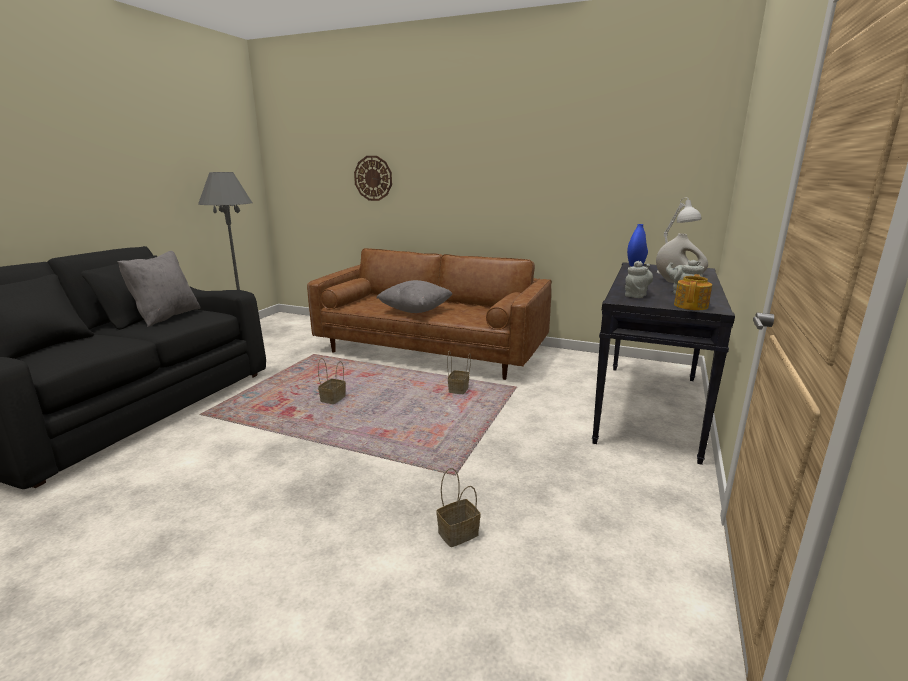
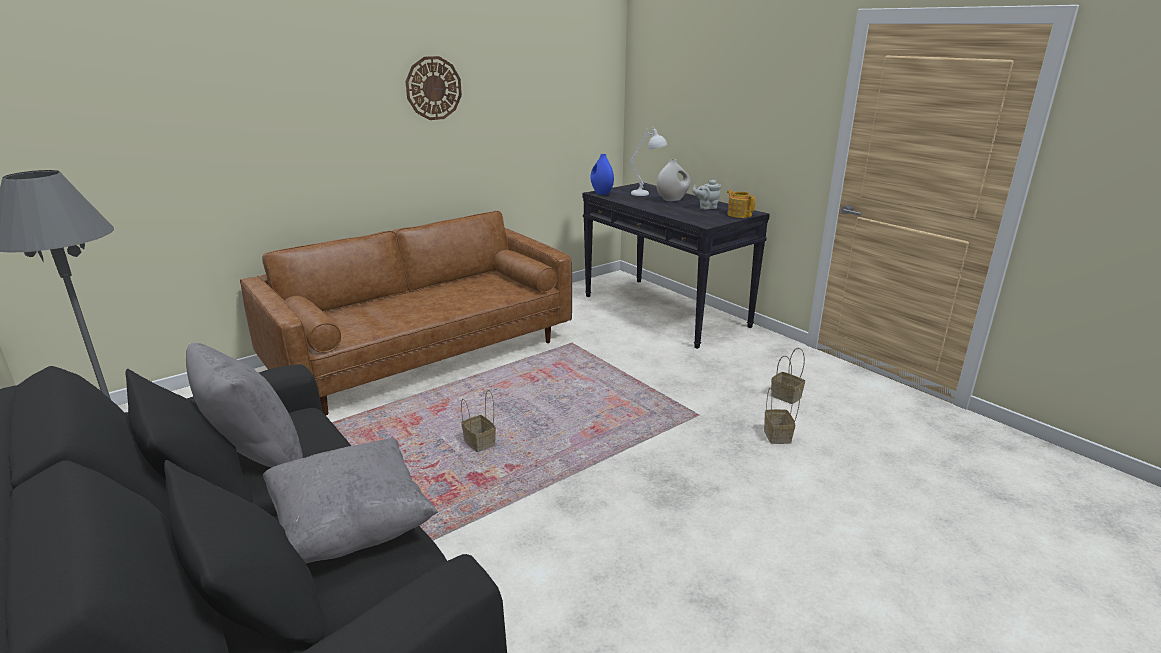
camera: 60 degrees left, 5 degrees up
wall clock [354,156,392,201] -> wall clock moved to [405,56,462,120]
grey pillow [376,280,452,313] -> grey pillow moved to [263,438,438,564]
basket [447,352,471,394] -> basket moved to [771,348,805,404]
grey teapot [625,261,653,298] -> none

